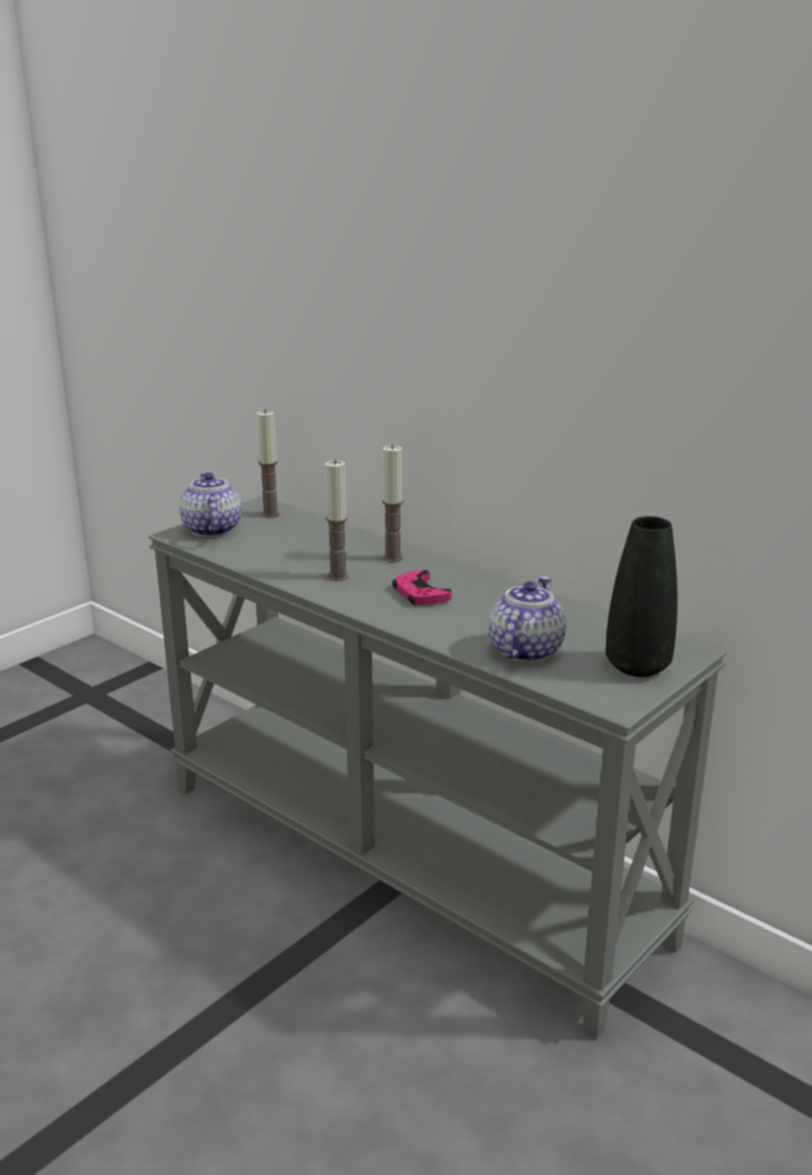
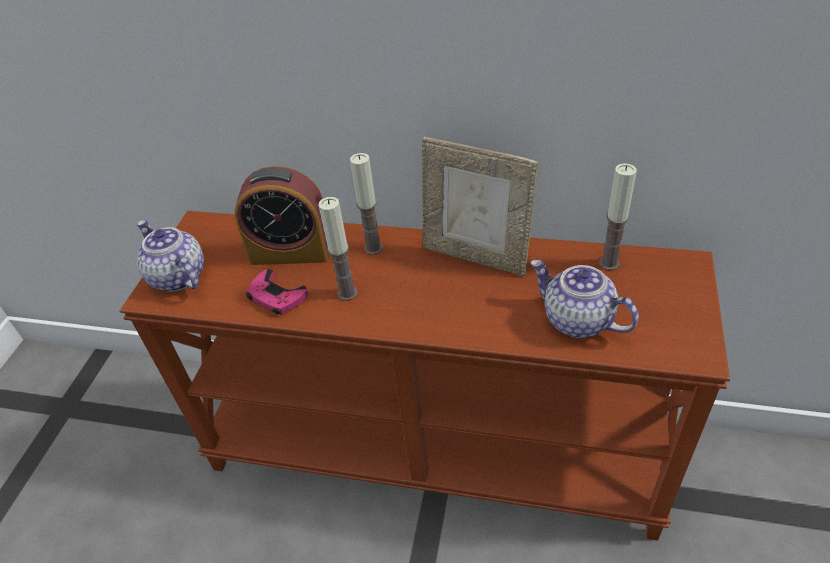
camera: 25 degrees left, 20 degrees up
grey console table [148,496,727,1040] -> brown console table [120,211,730,541]
candle [257,409,280,518] -> candle moved to [599,163,637,270]
pink game controller [392,570,451,605] -> pink game controller moved to [246,269,308,314]
teapot [489,577,566,662] -> teapot turned 45 degrees counterclockwise [530,260,639,338]
black vase [606,516,678,677] -> none
none -> alarm clock [234,166,330,265]
none -> picture frame [422,137,538,276]

